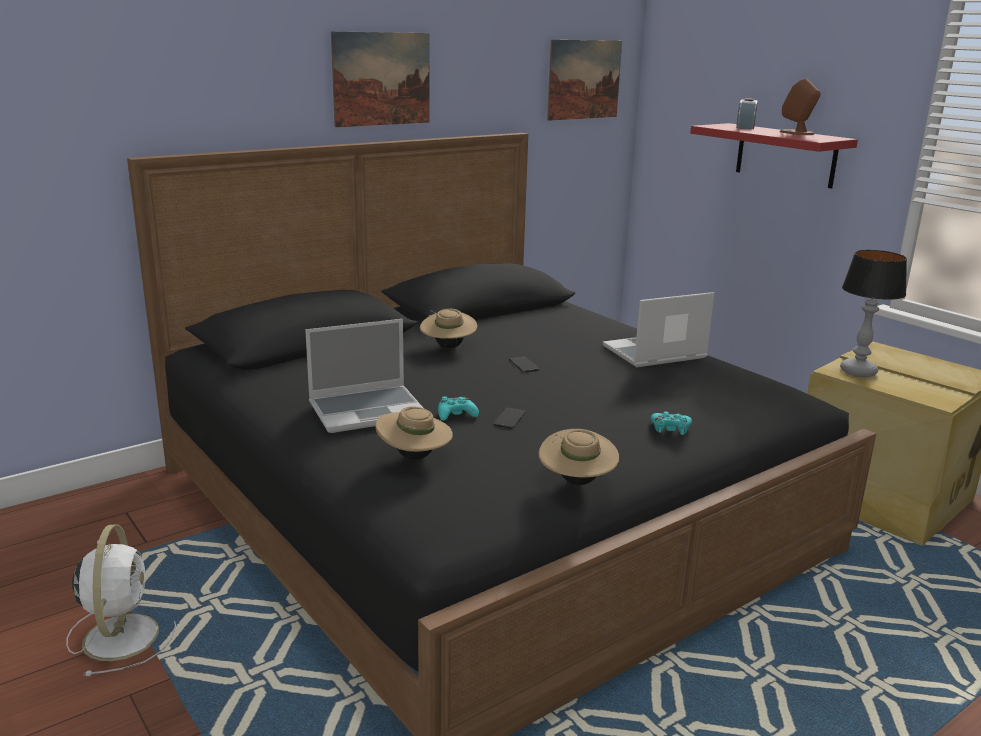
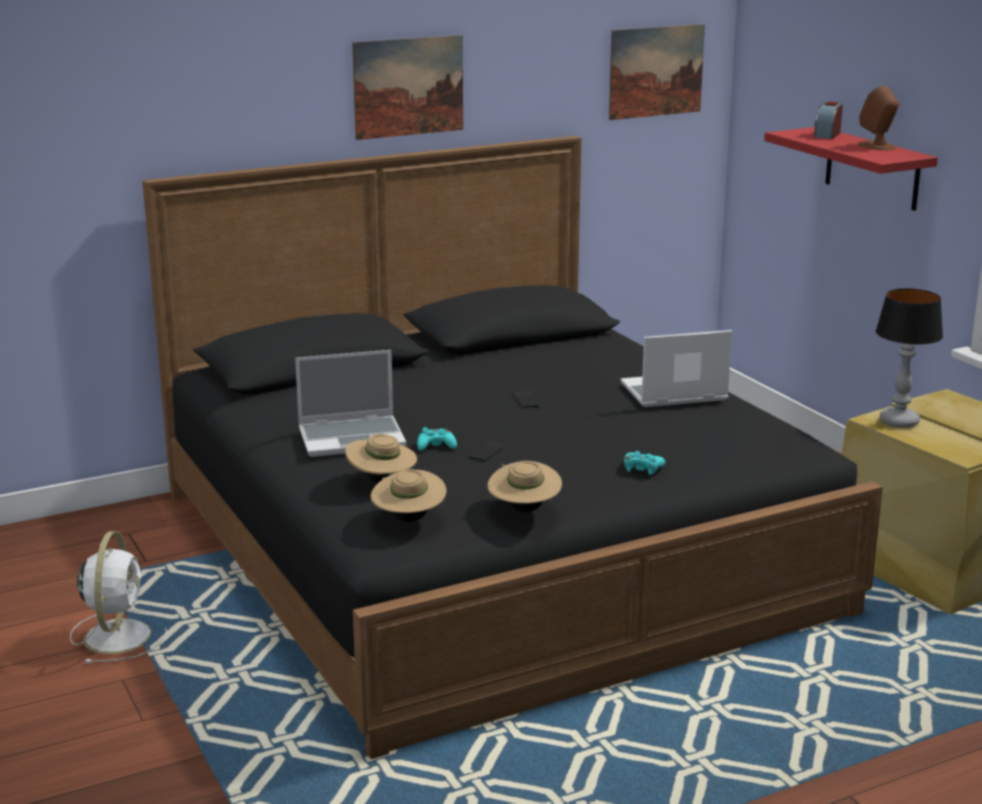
camera: 10 degrees right, 0 degrees up
beige hat [420,309,477,348] -> beige hat moved to [371,469,446,522]

